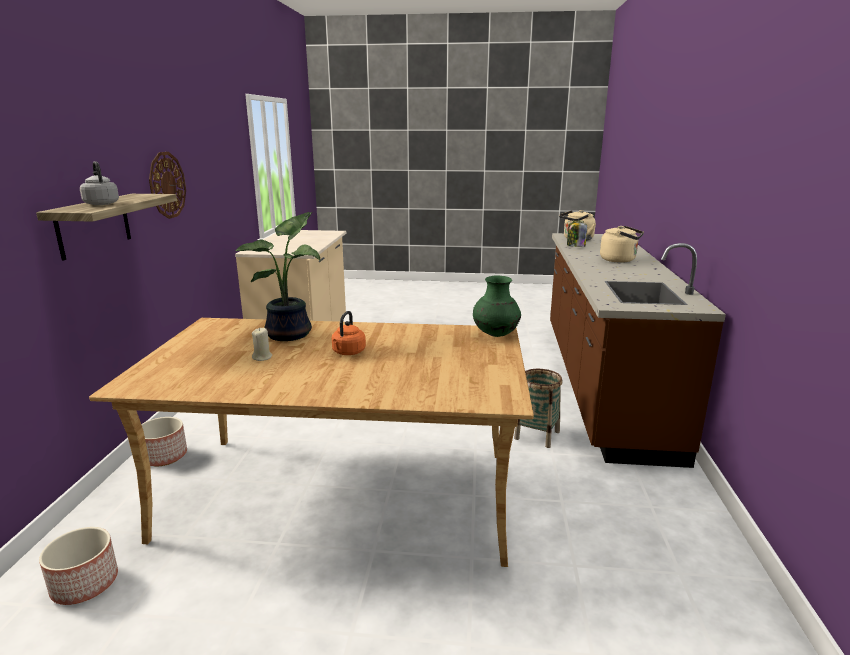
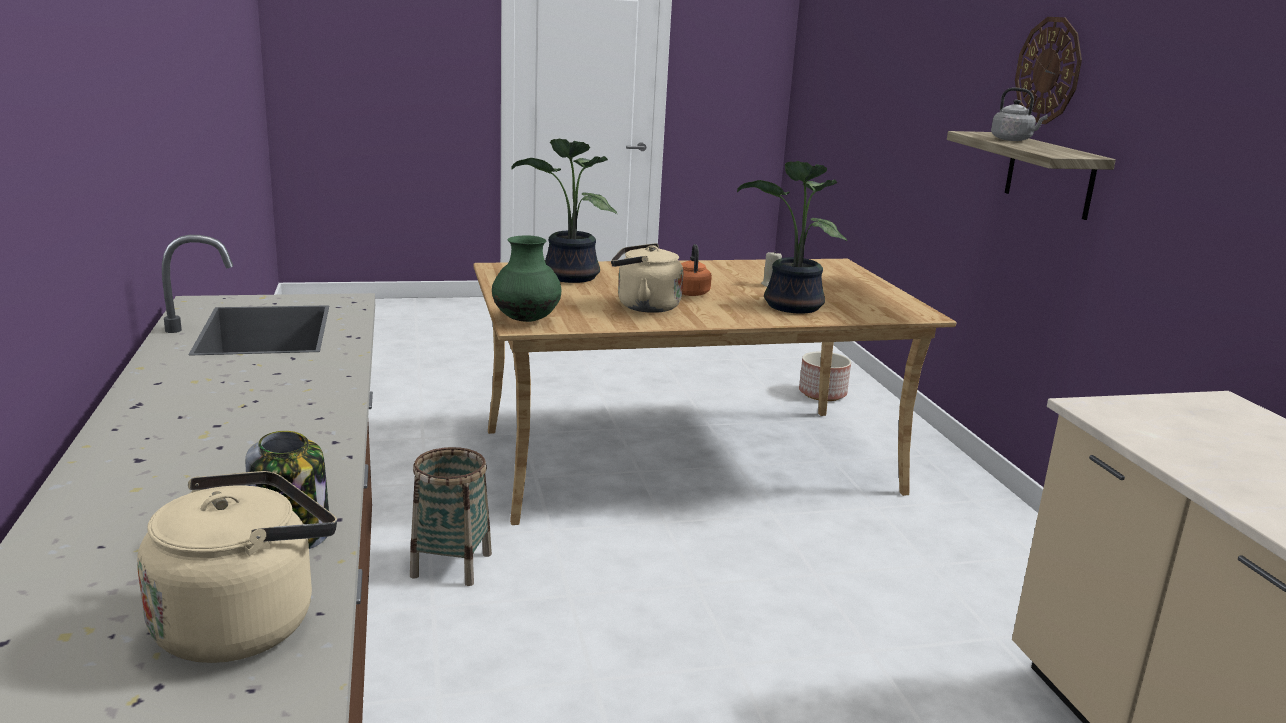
camera: 160 degrees right, 0 degrees up
planter [141,417,187,466] -> none
wall clock [149,152,186,219] -> wall clock moved to [1015,17,1082,124]
beige kettle [600,226,644,263] -> beige kettle moved to [611,243,683,313]
none -> potted plant [511,138,617,283]

